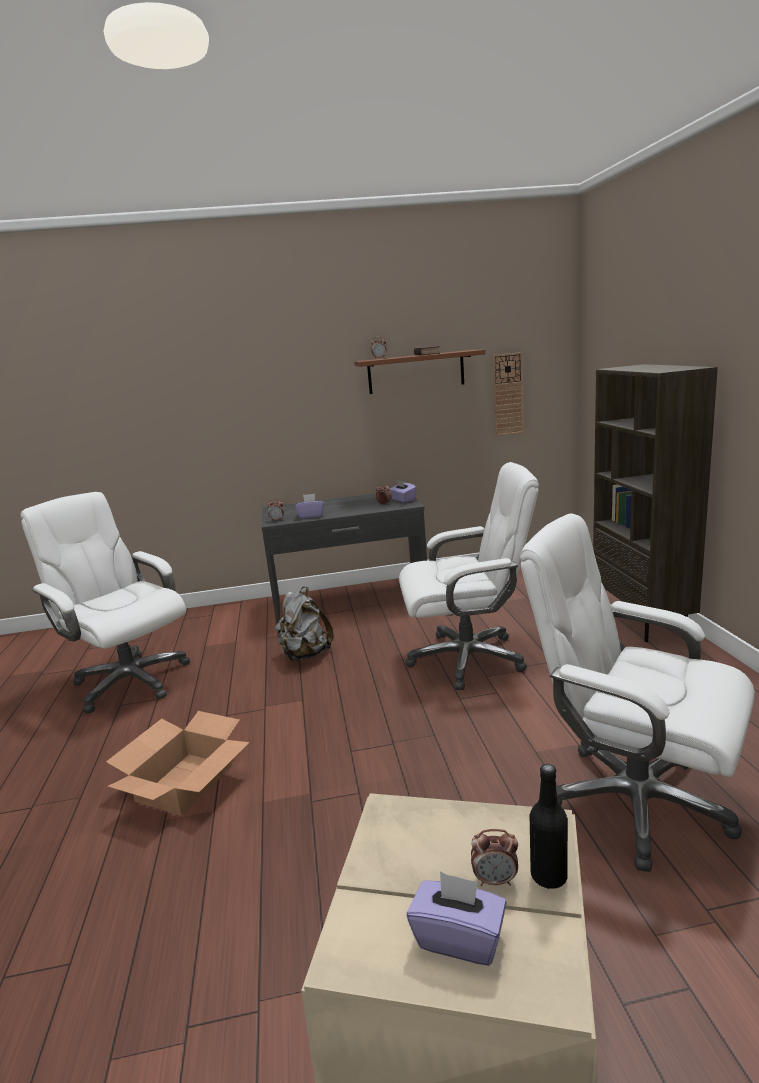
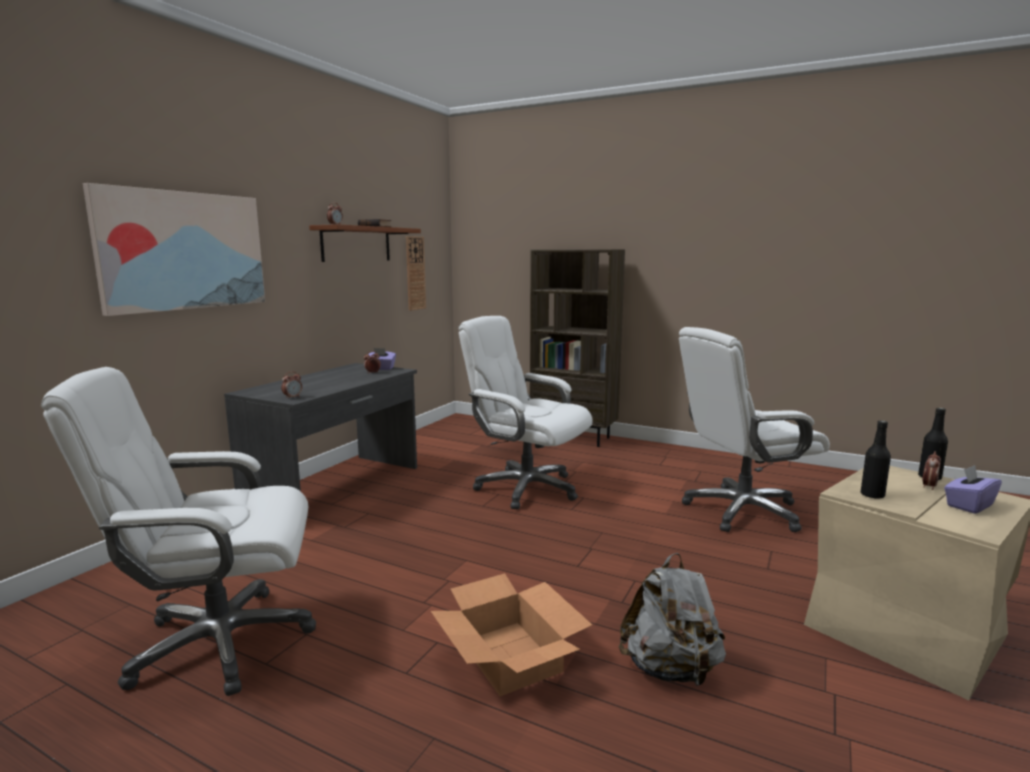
camera: 55 degrees left, 5 degrees down
grey backpack [275,586,334,661] -> grey backpack moved to [619,553,726,687]
purple tissue box [295,494,324,518] -> none
white office chair [399,462,539,690] -> white office chair turned 90 degrees counterclockwise [458,316,593,510]
none -> picture [83,183,265,316]
none -> black bottle [861,420,891,499]

